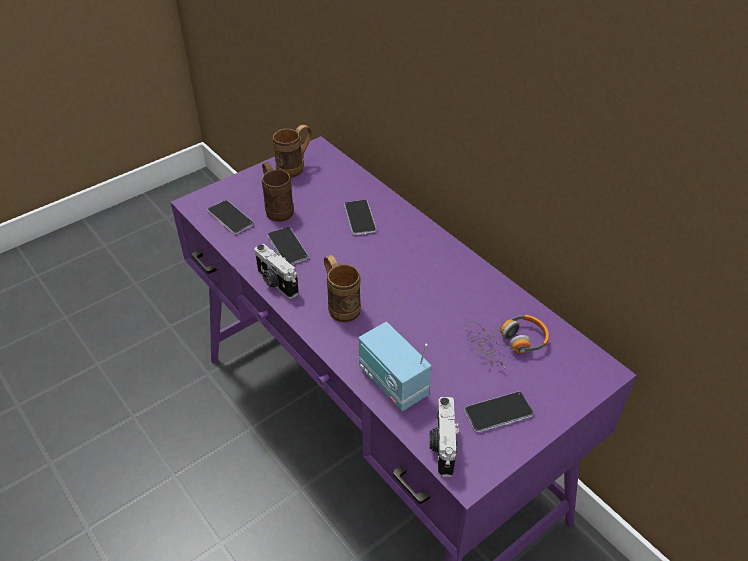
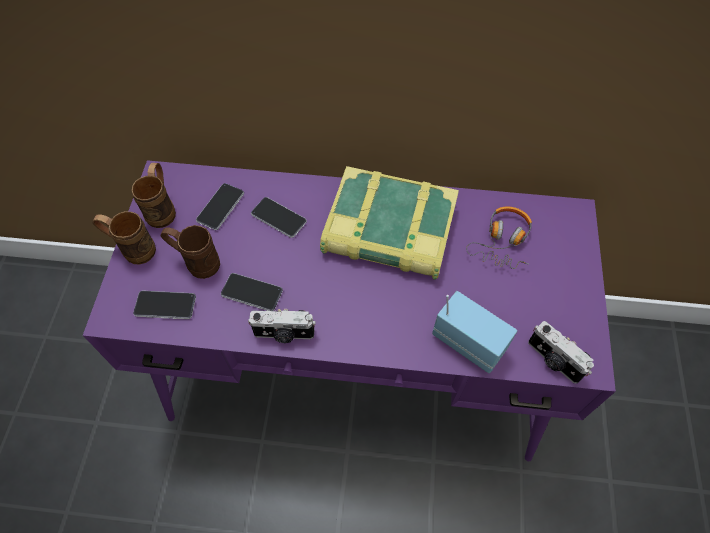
camera: 45 degrees left, 15 degrees up
brown mug [324,255,361,322] -> brown mug moved to [92,211,156,265]
radio [359,322,431,412] -> radio turned 150 degrees counterclockwise [432,291,517,373]
phone [464,392,534,433] -> phone moved to [196,183,244,230]
none -> book [320,166,459,280]

